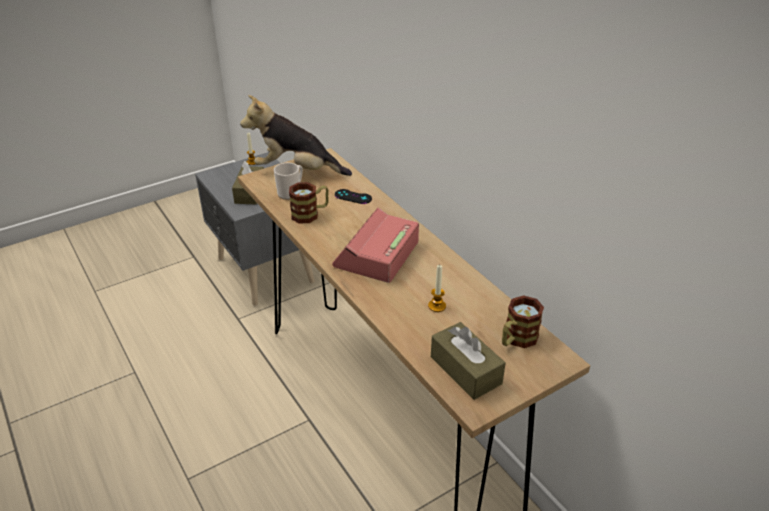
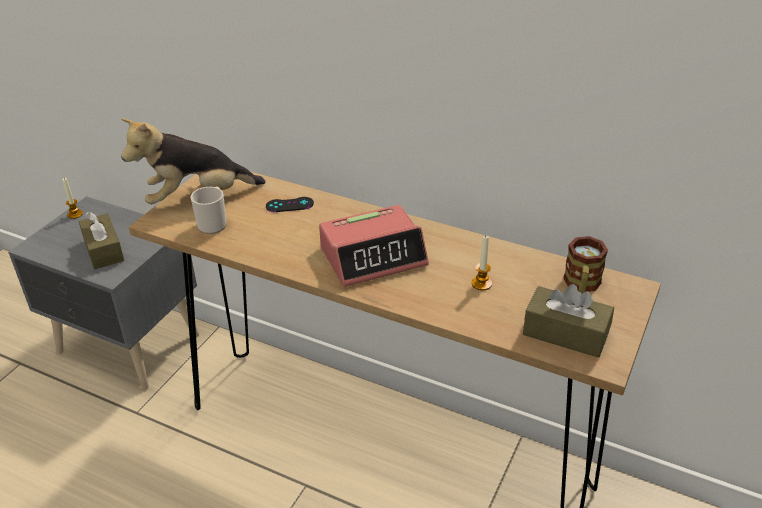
camera: 30 degrees left, 0 degrees up
mug [289,182,329,224] -> none
alarm clock [332,208,419,283] -> alarm clock turned 105 degrees counterclockwise [319,205,429,287]

